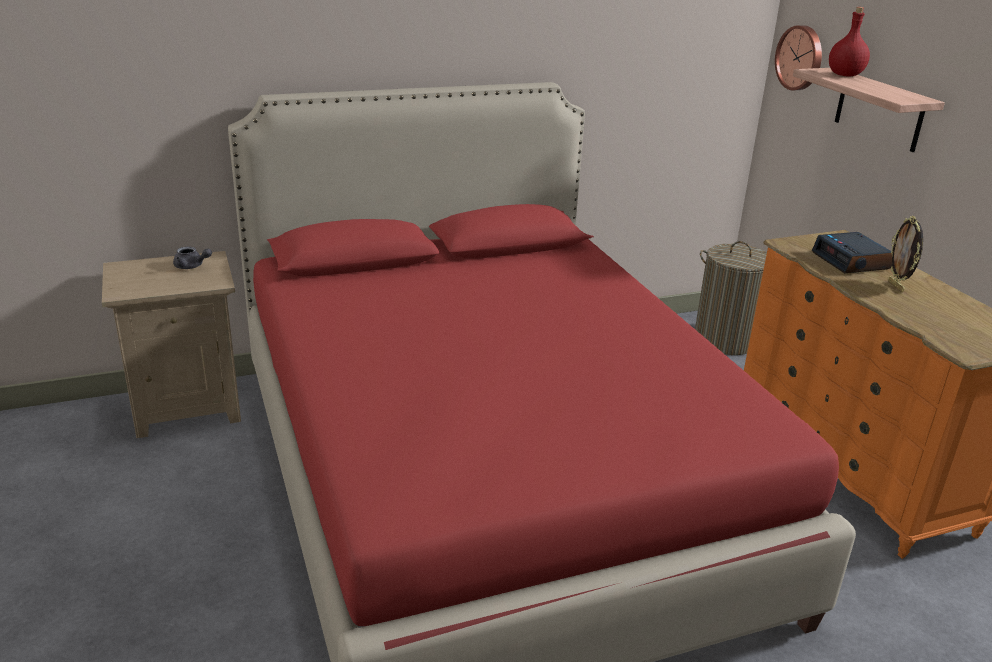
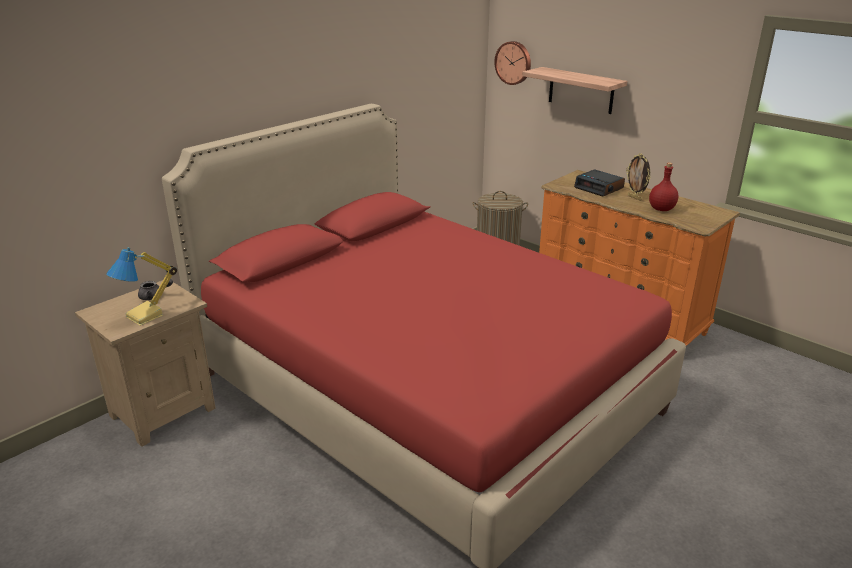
camera: 25 degrees left, 0 degrees up
red bottle [829,7,870,76] -> red bottle moved to [649,162,678,211]
none -> table lamp [106,247,177,326]

